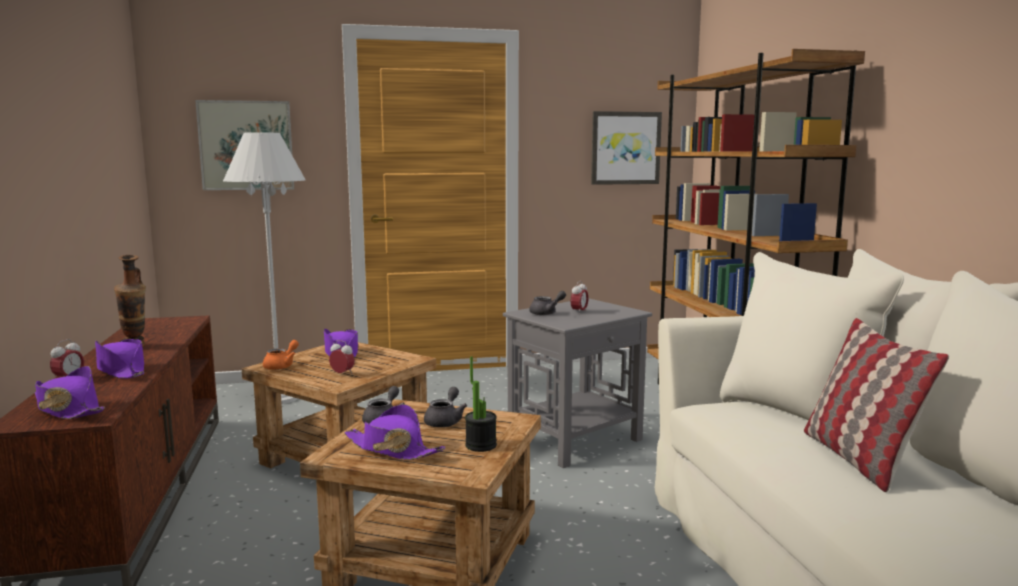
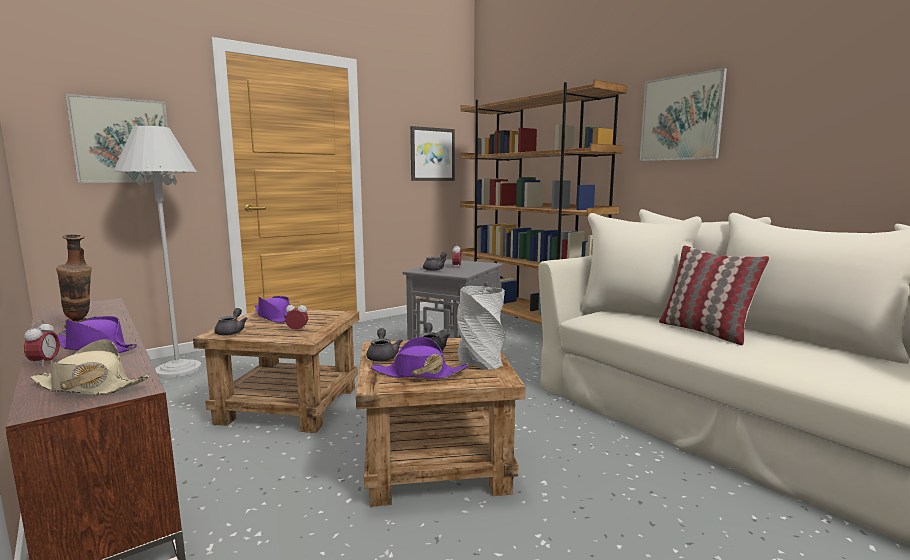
camera: 25 degrees left, 0 degrees up
purple hat [35,366,105,419] -> beige hat [30,339,150,395]
orange teapot [263,340,299,370] -> grey teapot [215,308,248,336]
potted plant [465,356,497,452] -> grey vase [457,286,506,370]
none -> picture [640,68,727,161]

